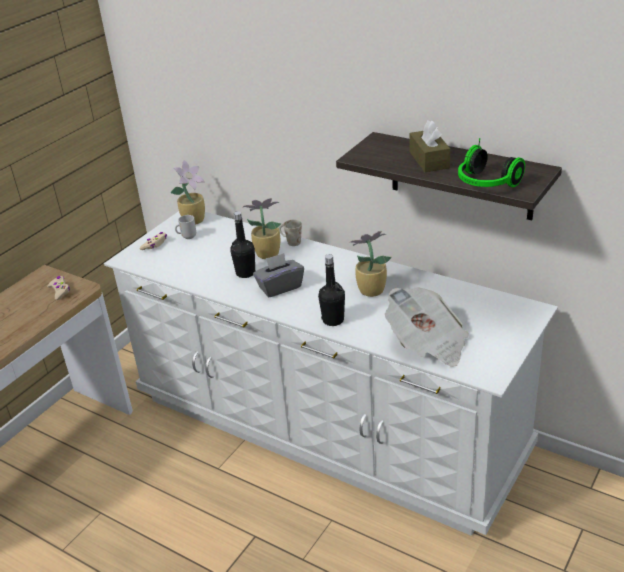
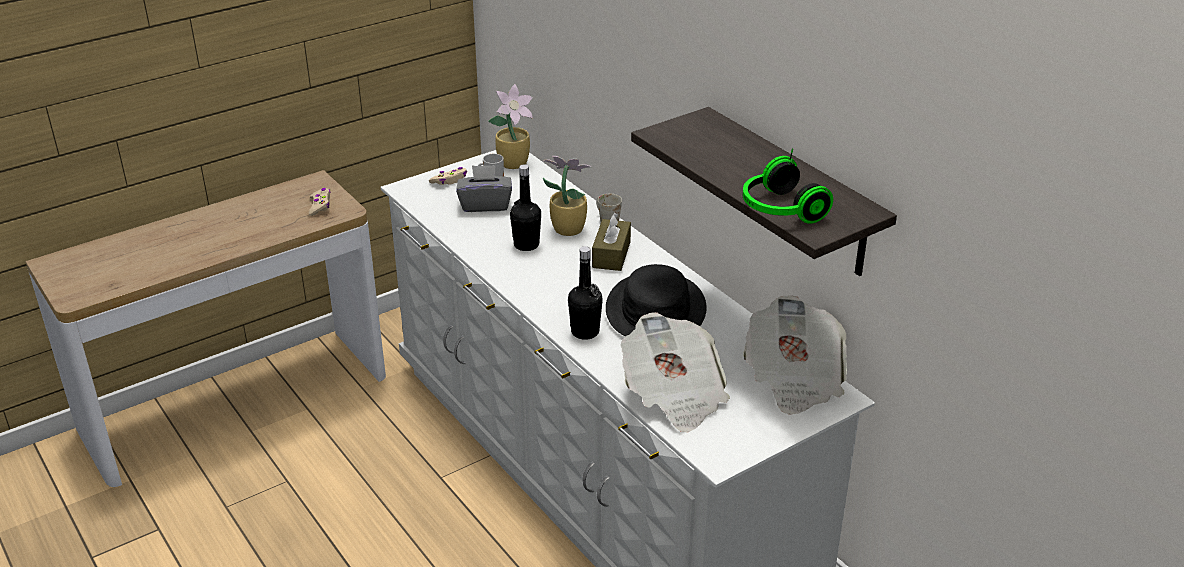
camera: 20 degrees right, 0 degrees up
grey tissue box [253,253,304,298] -> grey tissue box moved to [456,165,512,212]
potted plant [348,231,392,297] -> black hat [606,264,707,336]
brown tissue box [410,120,450,172] -> brown tissue box moved to [592,213,631,271]
none -> newspaper [743,295,847,415]

